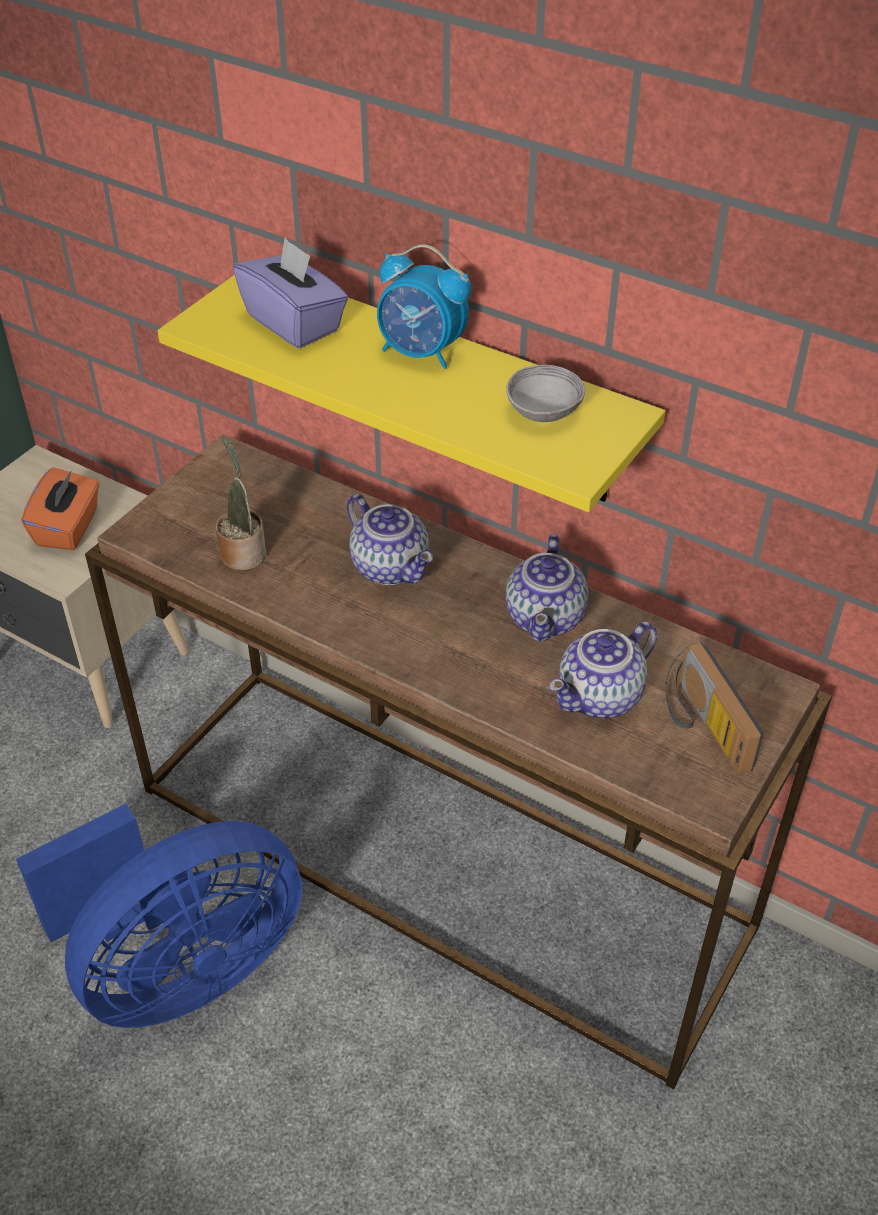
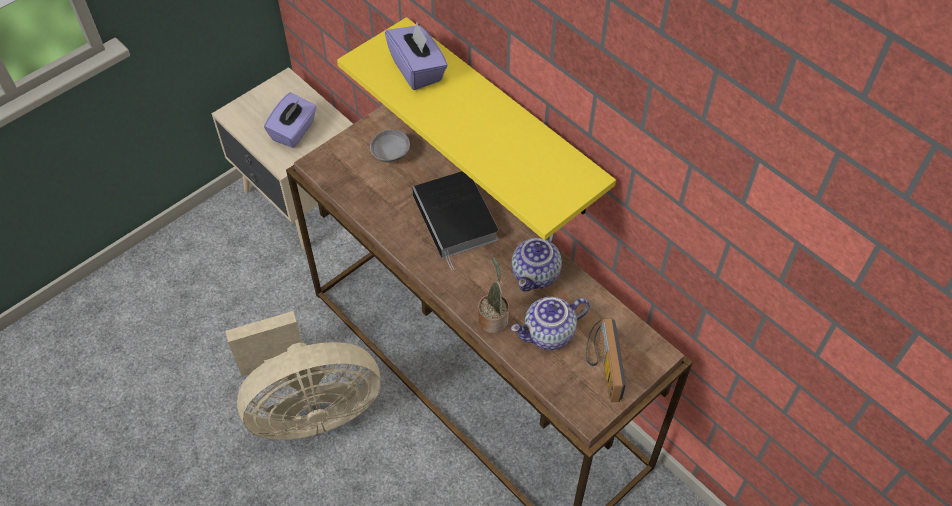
camera: 15 degrees right, 10 degrees up
blue fan [16,804,302,1028] -> beige fan [225,311,381,440]
orange tissue box [21,467,100,550] -> purple tissue box [264,92,317,148]
potted plant [215,437,266,570] -> potted plant moved to [478,257,509,333]
teapot [347,494,433,585] -> book [412,171,499,270]
alarm clock [377,244,471,369] -> none
grey bowl [506,365,585,422] -> grey bowl moved to [370,130,410,162]

